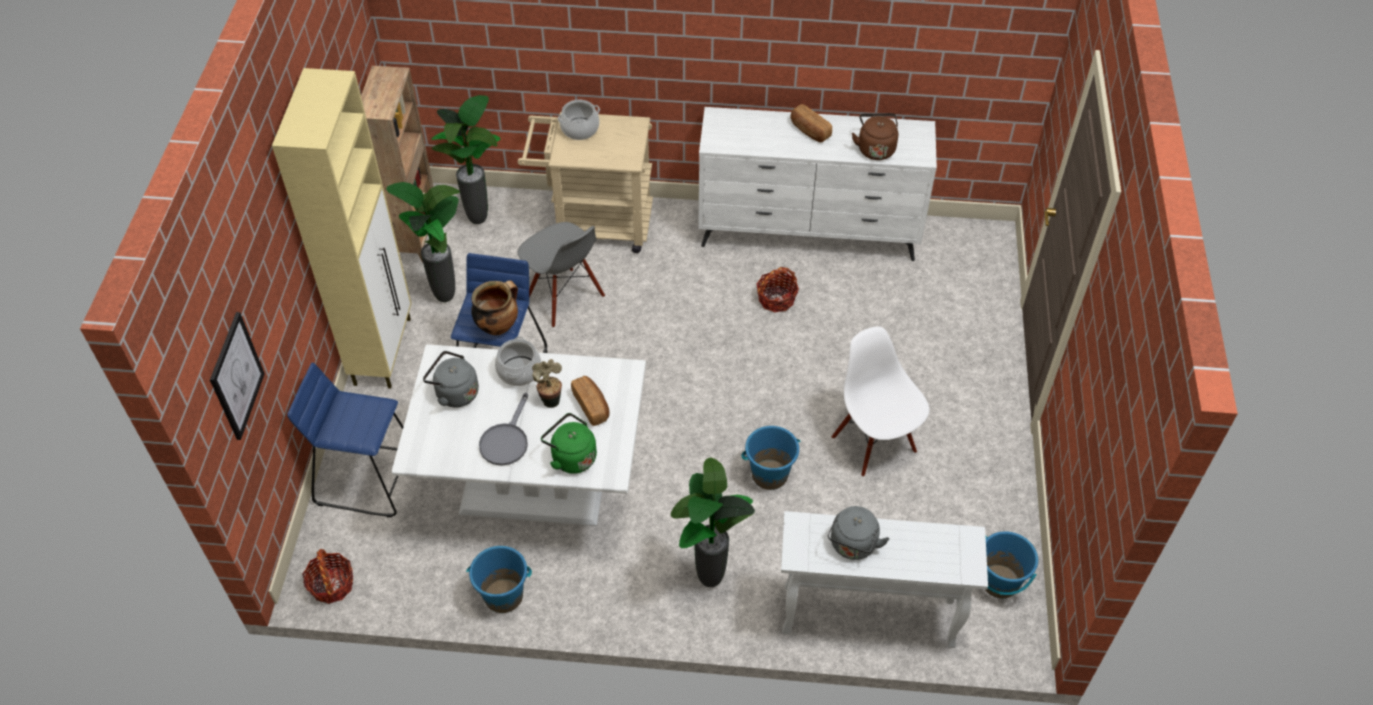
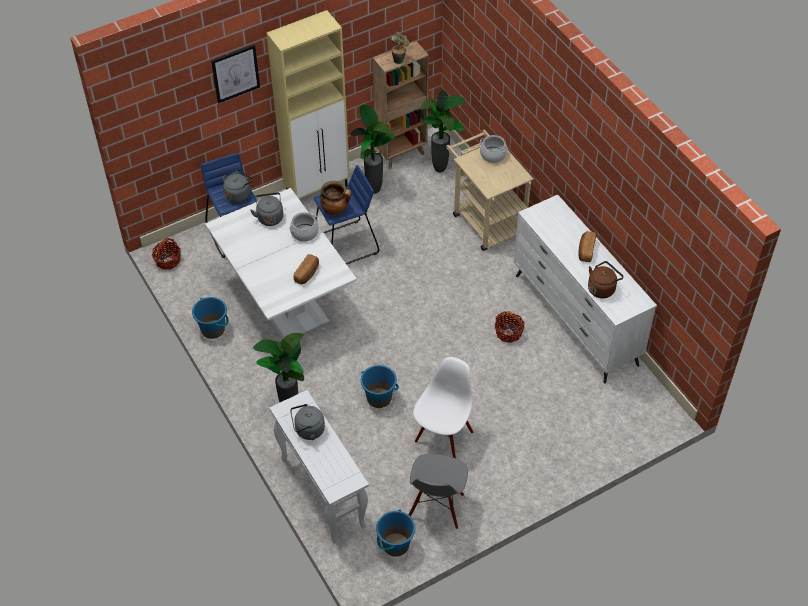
camera: 55 degrees right, 0 degrees up
picture [210,312,265,440] -> picture moved to [211,45,260,103]
grey frying pan [479,392,528,466] -> none
grey chair [518,222,605,328] -> grey chair moved to [409,454,468,529]
potted plant [532,359,562,408] -> potted plant moved to [390,32,409,64]
green kettle [541,413,597,474] -> none
none -> grey kettle [222,169,253,203]

